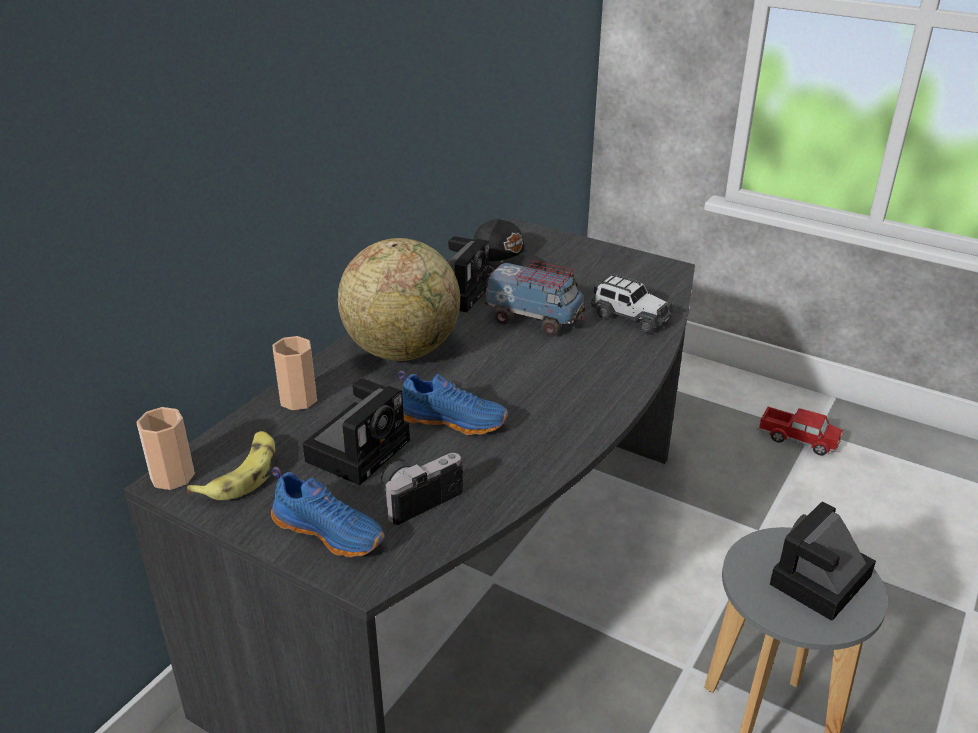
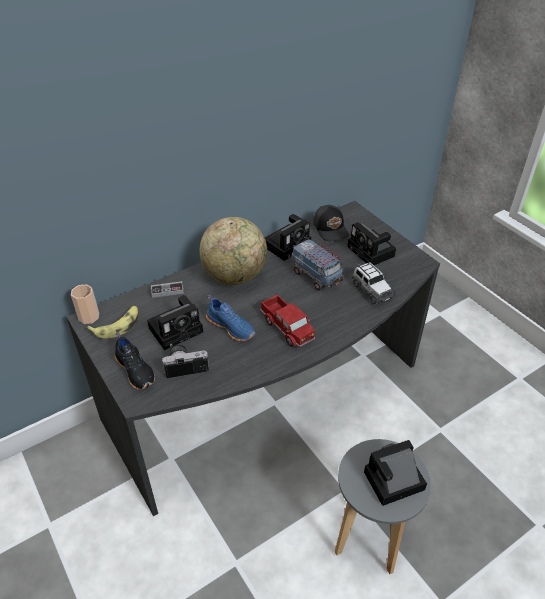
camera: 25 degrees right, 10 degrees up
blue shoe [271,467,385,557] -> black shoe [115,332,155,390]
cup [272,336,317,410] -> game controller [151,281,184,298]
toy truck [758,407,842,456] -> toy truck moved to [260,294,315,347]
none -> camera [347,222,396,265]

